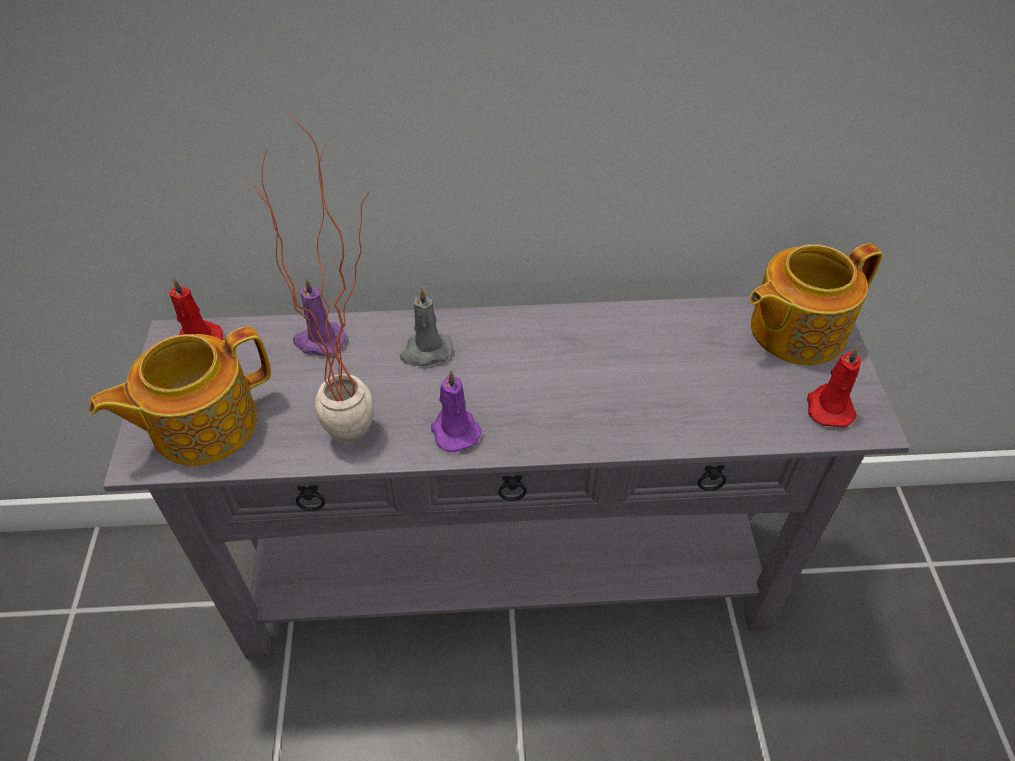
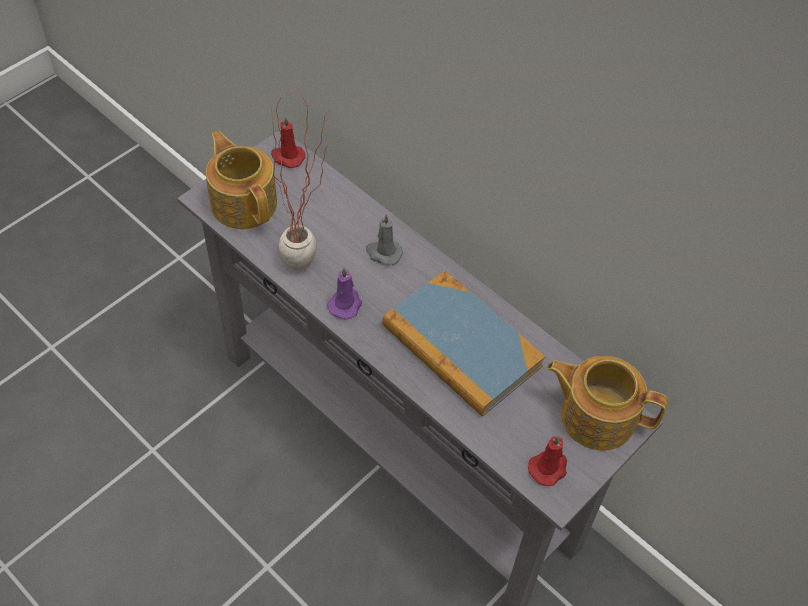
camera: 45 degrees right, 5 degrees up
teapot [89,326,271,466] -> teapot turned 45 degrees clockwise [206,130,277,229]
purple candle [293,278,346,356] -> none
none -> book [382,270,545,417]

